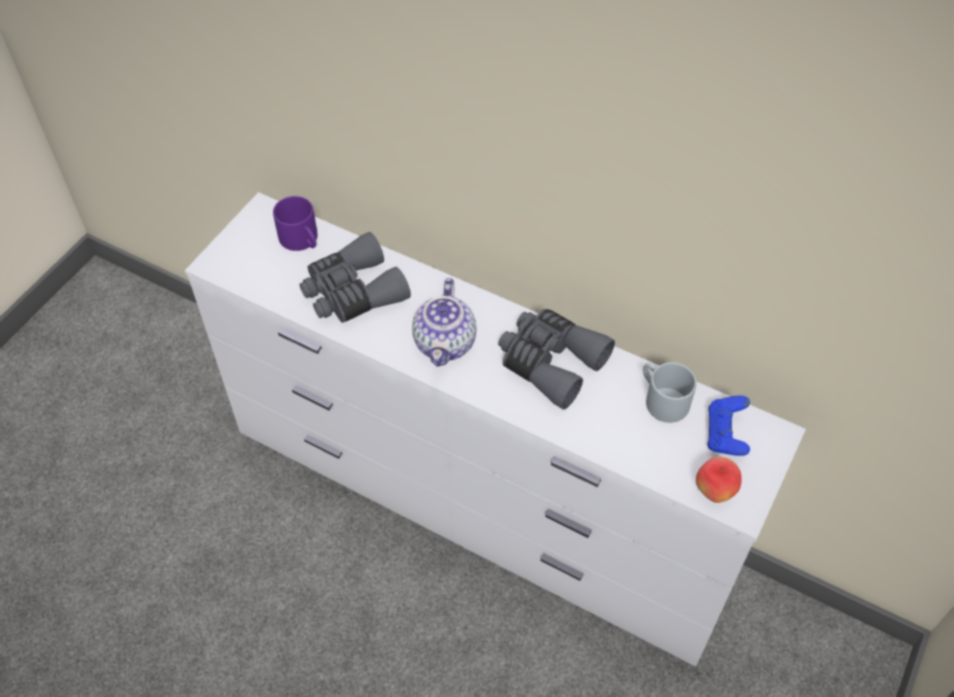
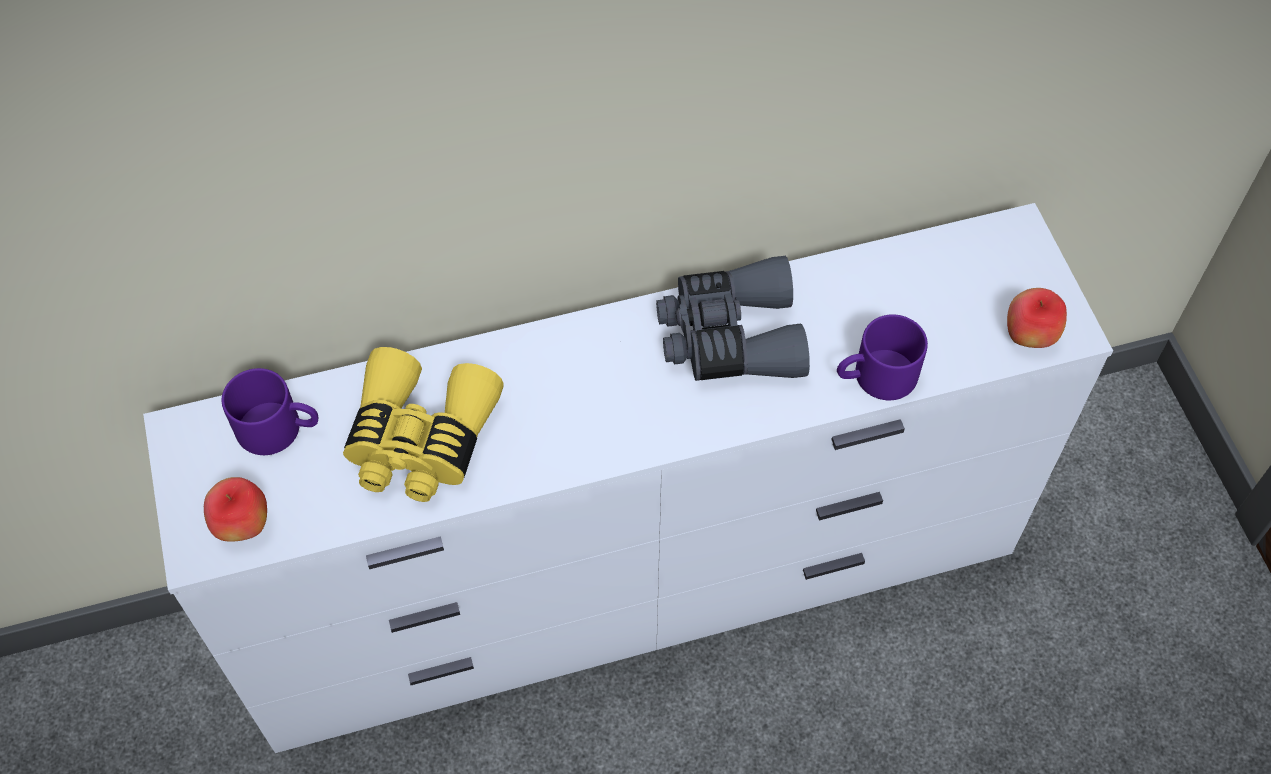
camera: 45 degrees left, 5 degrees up
grey binoculars [299,232,411,323] -> yellow binoculars [343,347,504,502]
teapot [412,278,476,367] -> none
grey mug [643,362,696,423] -> none
blue game controller [708,396,750,456] -> none
none -> apple [204,477,267,542]
none -> purple mug [837,314,928,400]

